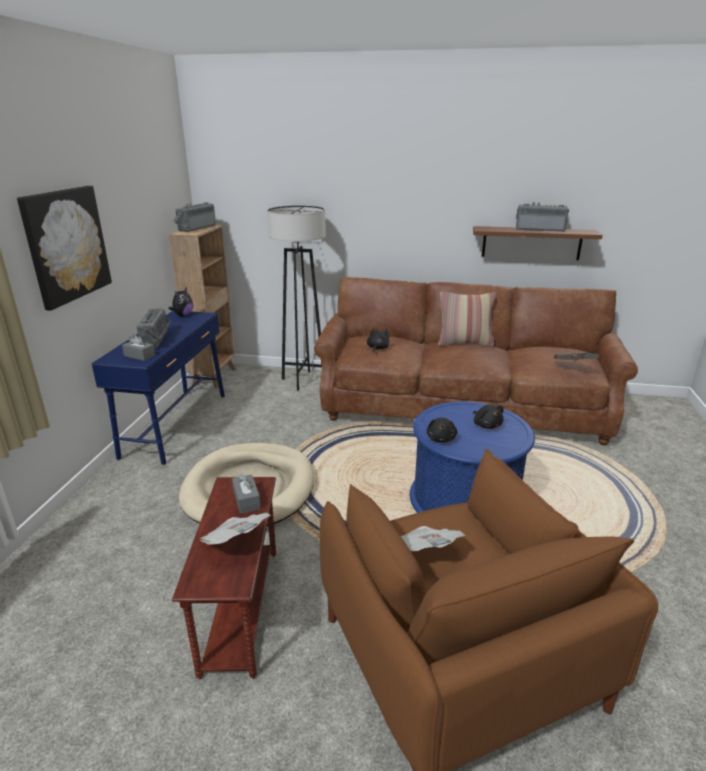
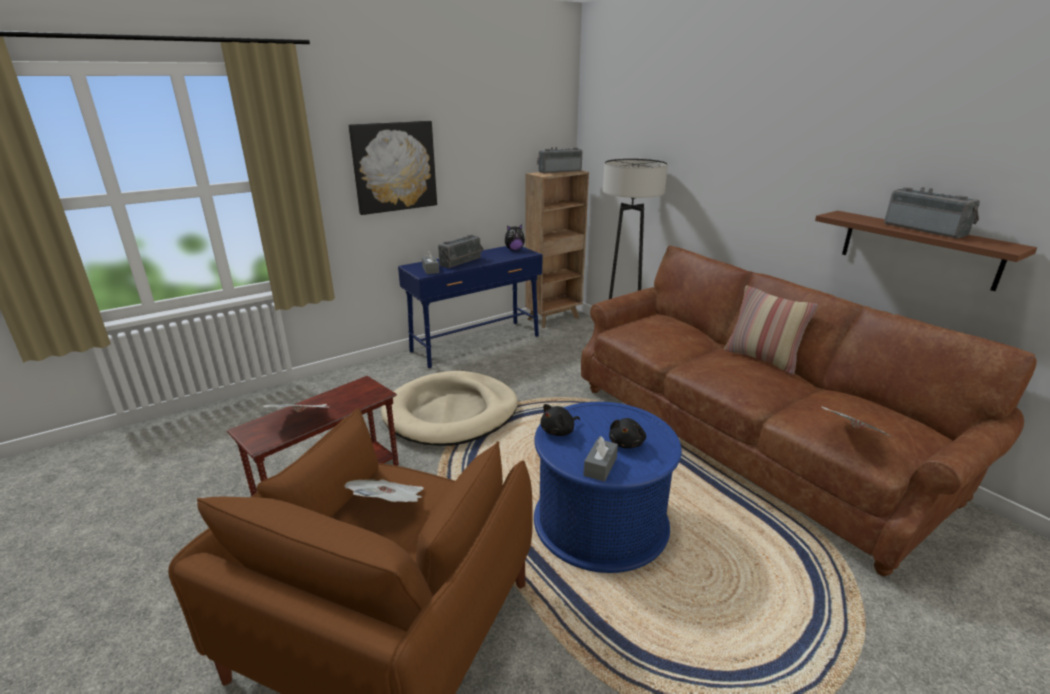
camera: 45 degrees right, 0 degrees up
grey tissue box [232,473,261,514] -> grey tissue box moved to [584,436,618,482]
black plush toy [367,328,389,353] -> none

